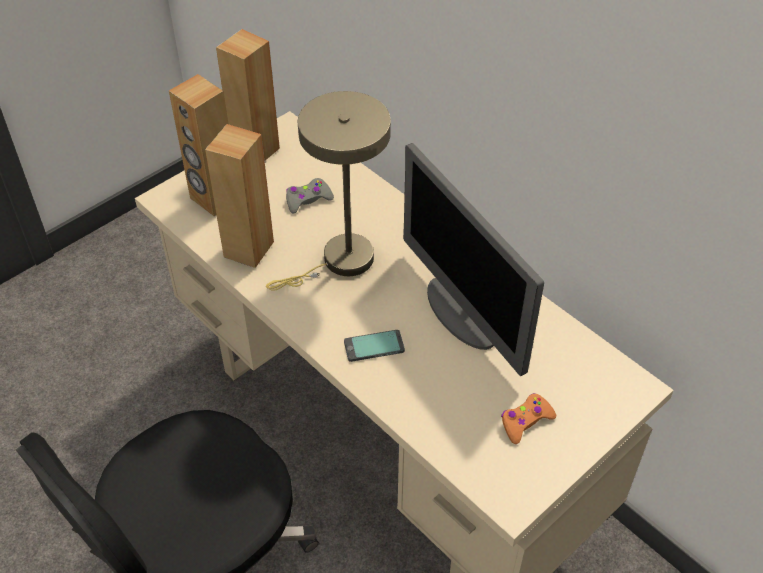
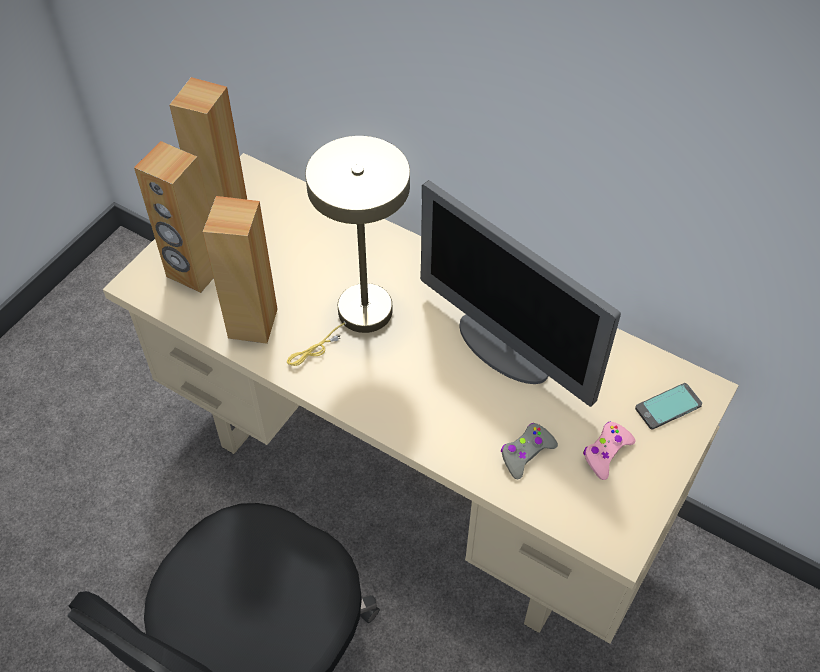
camera: 15 degrees left, 5 degrees up
grey game controller [286,178,334,214] -> grey game controller moved to [501,423,558,479]
phone [344,330,405,362] -> phone moved to [635,383,702,430]
orange game controller [501,393,556,444] -> pink game controller [583,422,636,480]

